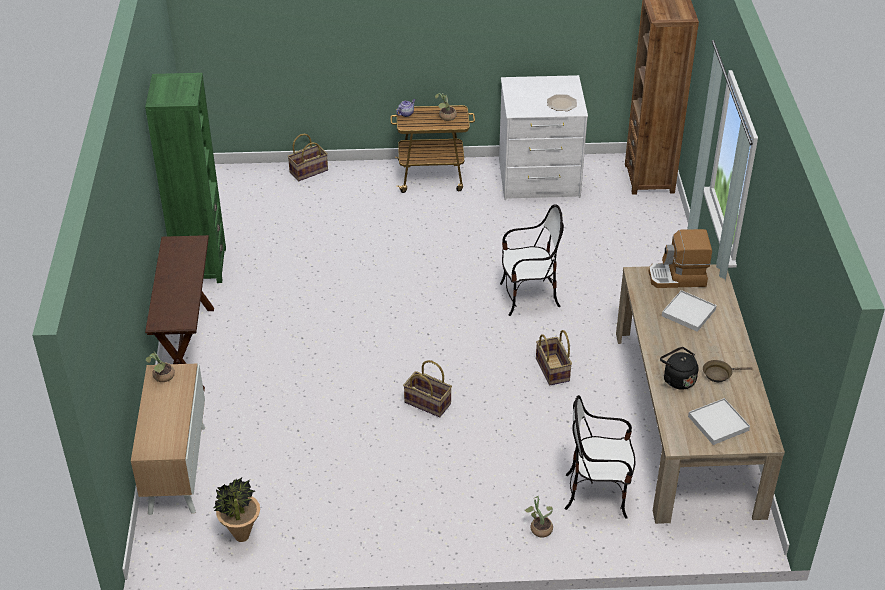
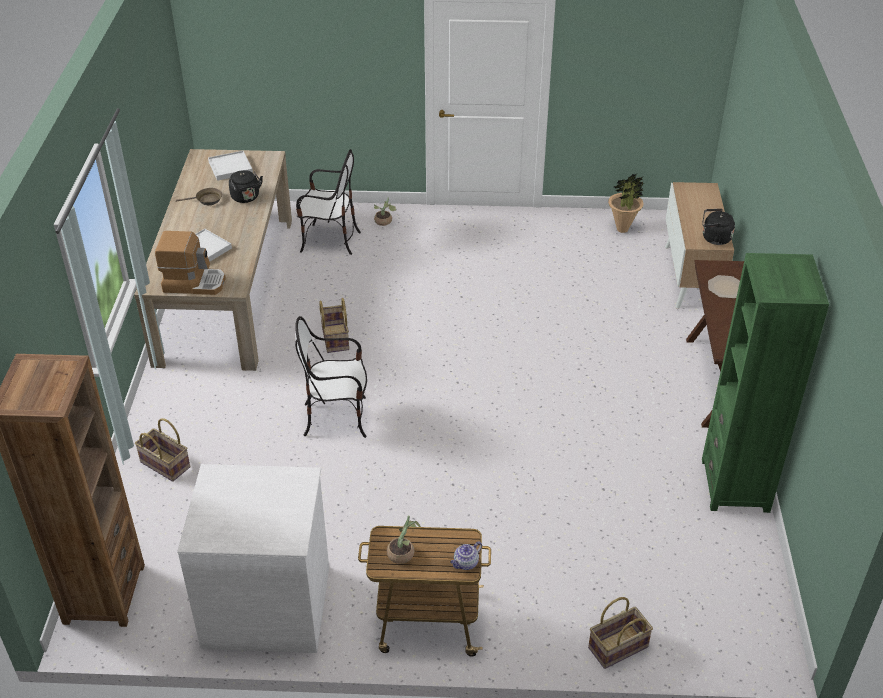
camera: 175 degrees left, 0 degrees up
potted plant [146,352,175,382] -> black kettle [702,209,735,245]
basket [403,360,452,417] -> basket moved to [135,418,190,482]
plate [547,94,577,111] -> plate moved to [708,275,740,299]

